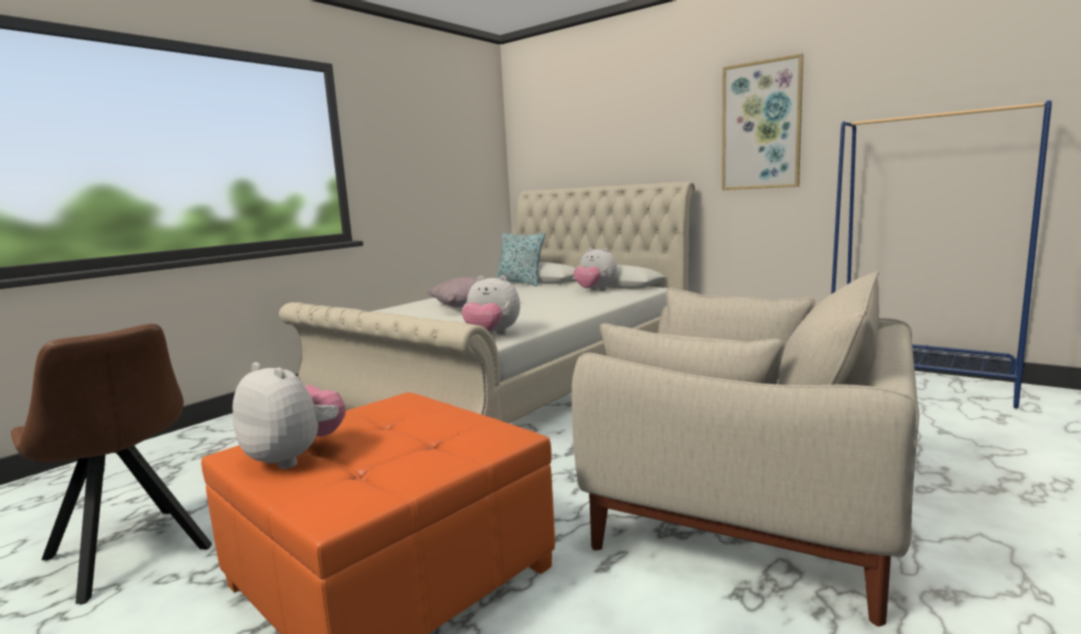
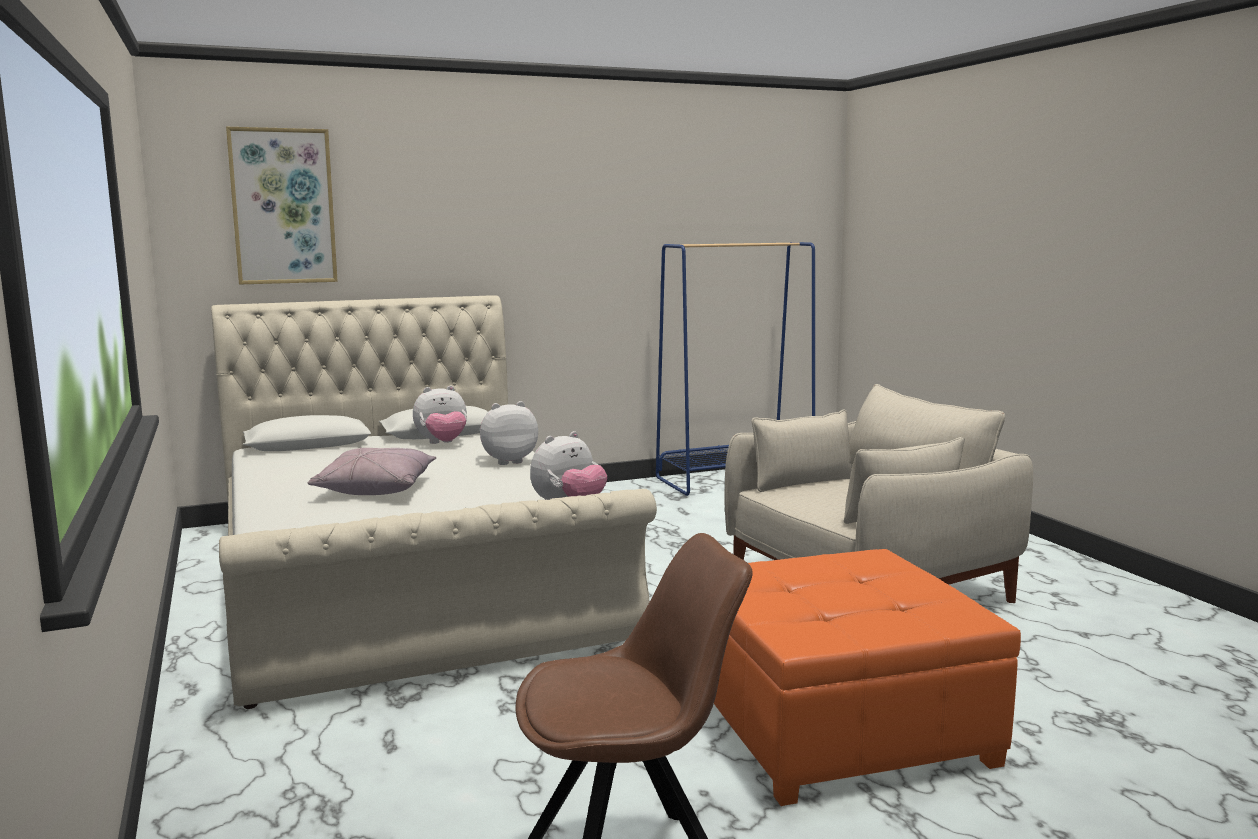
camera: 60 degrees left, 0 degrees up
plush toy [232,362,346,469] -> plush toy moved to [479,401,538,465]
pillow [496,232,546,286] -> none
picture [722,54,804,190] -> picture moved to [226,127,338,285]

